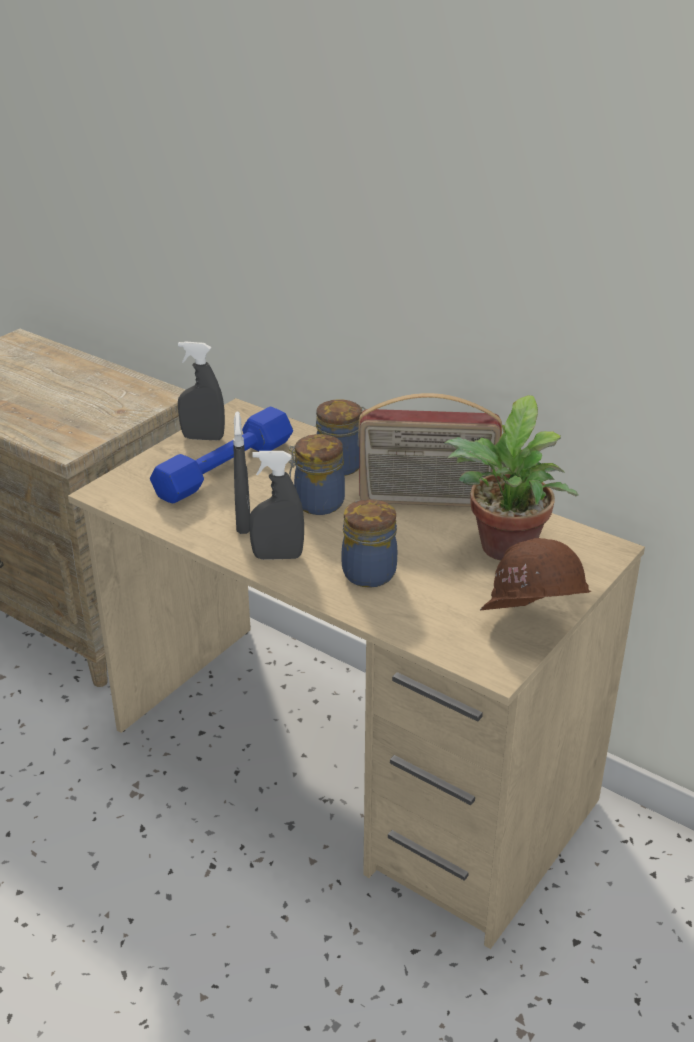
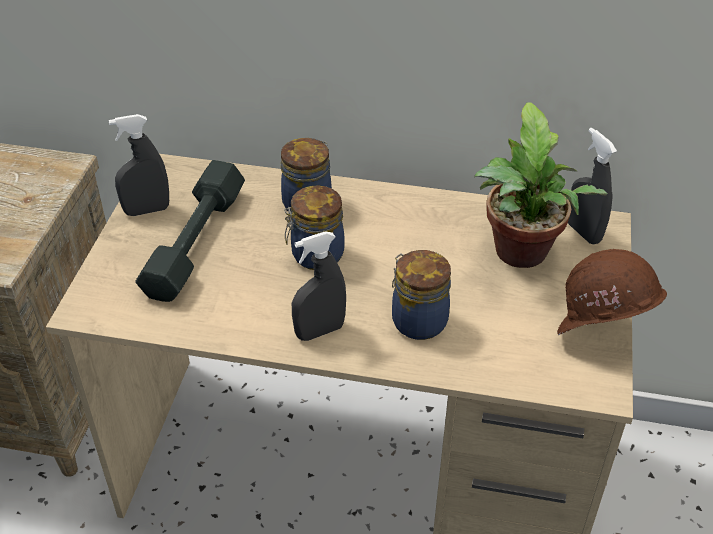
camera: 25 degrees left, 10 degrees up
blue dumbbell [150,407,293,503] -> grey dumbbell [135,160,245,302]
grey spray bottle [233,411,250,534] -> grey spray bottle moved to [568,128,617,245]
radio [357,393,502,507] -> none

